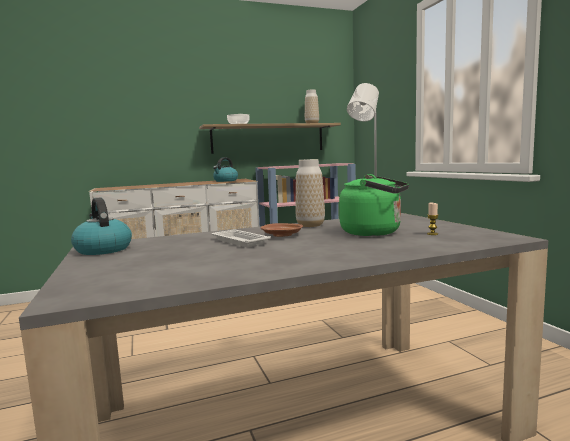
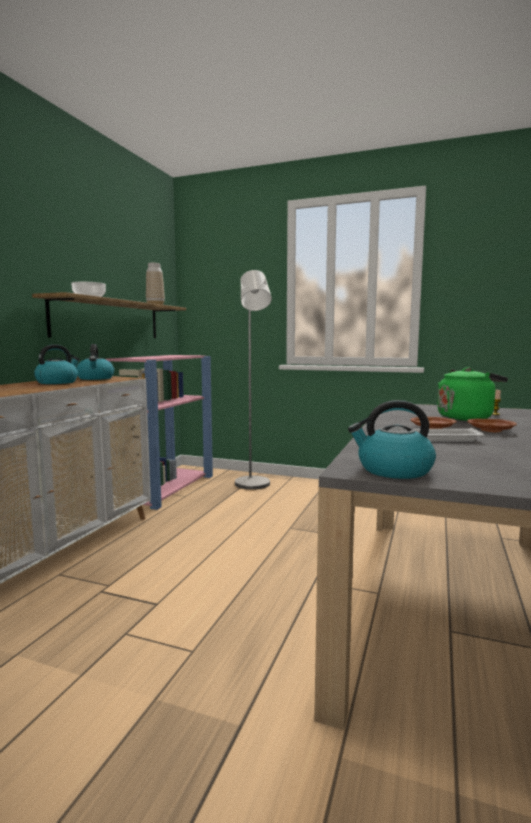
camera: 50 degrees left, 0 degrees up
vase [295,159,325,227] -> none
none -> kettle [34,344,80,384]
none -> brown plate [467,419,517,432]

